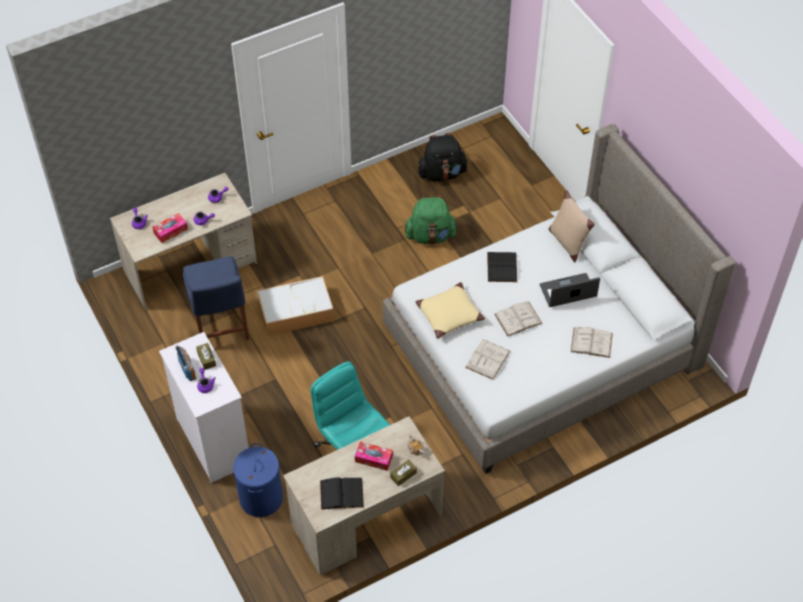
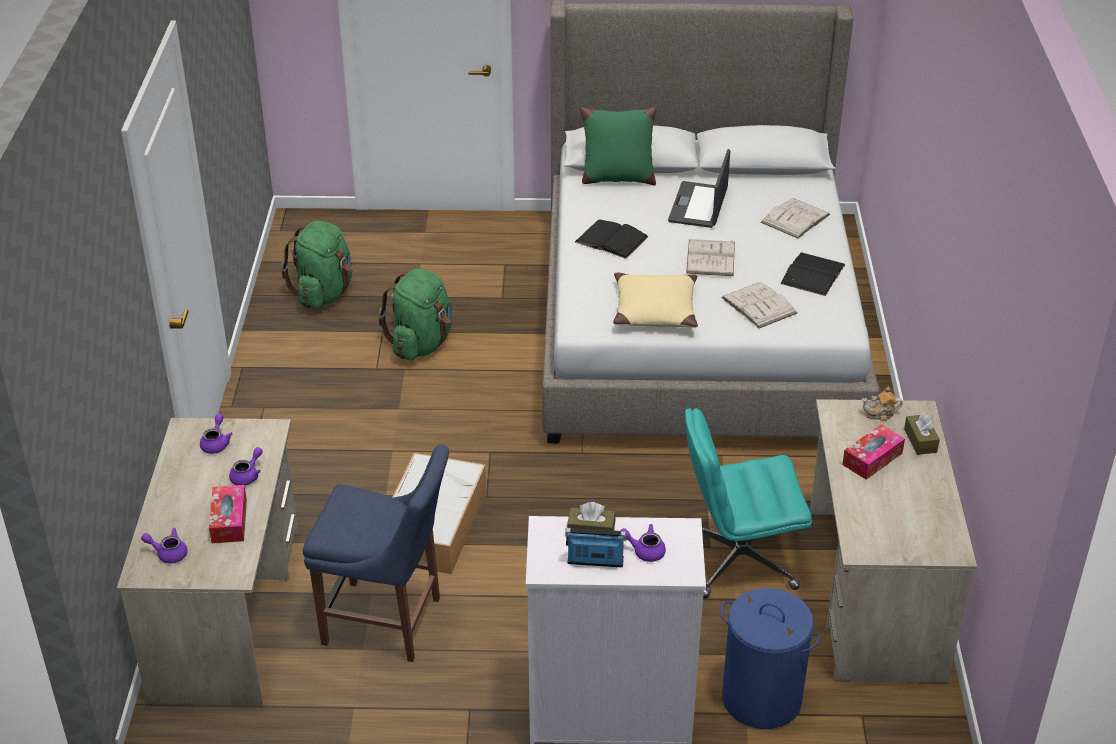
camera: 60 degrees left, 15 degrees down
black book [320,477,364,510] -> black book moved to [780,252,845,296]
black backpack [418,133,468,182] -> green backpack [281,221,353,309]
beige pillow [549,190,595,262] -> green pillow [580,107,657,185]

